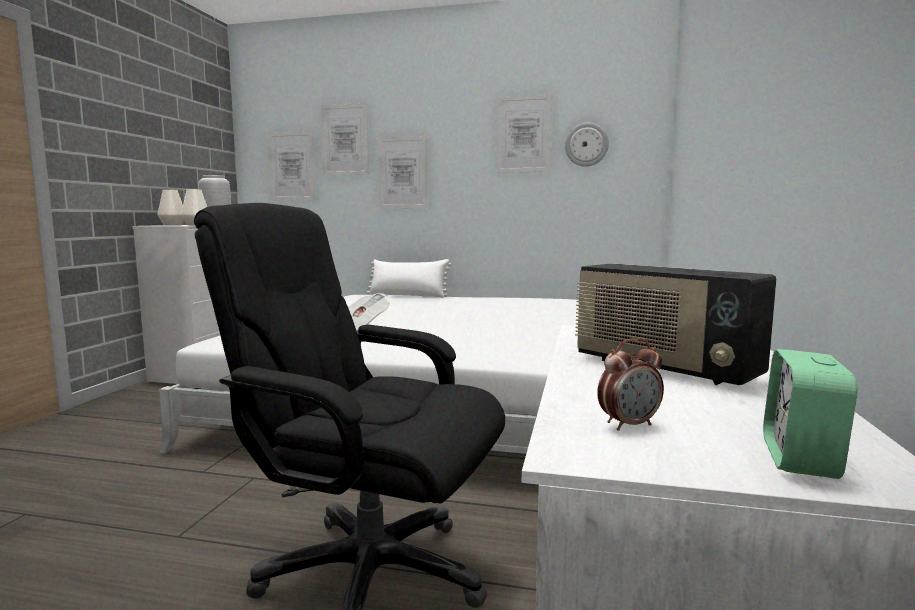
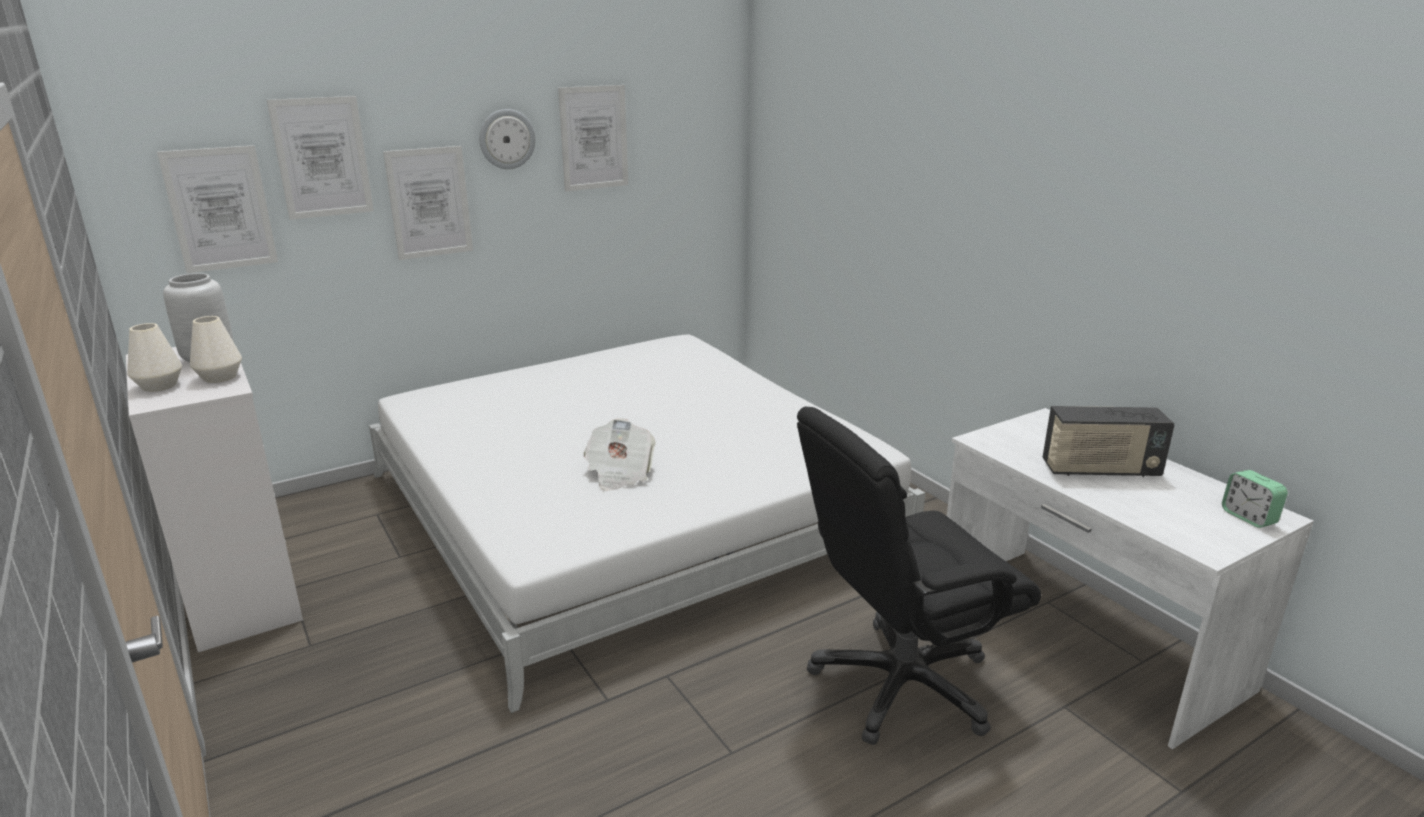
camera: 45 degrees left, 15 degrees up
white pillow [367,259,451,298] -> none
wall clock [565,123,609,167] -> wall clock moved to [479,109,536,169]
alarm clock [597,338,664,431] -> none

